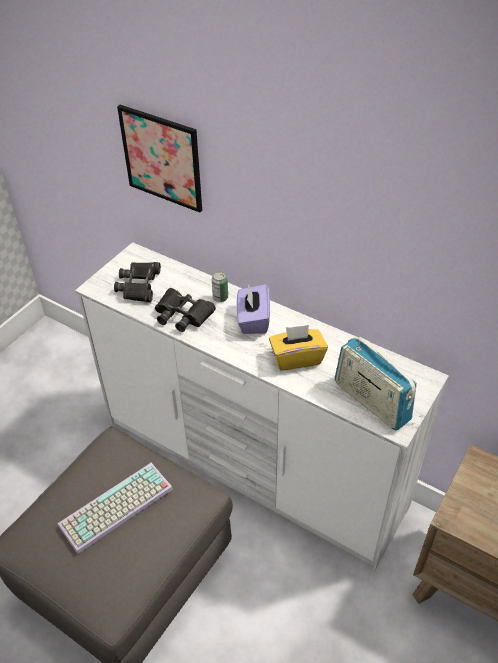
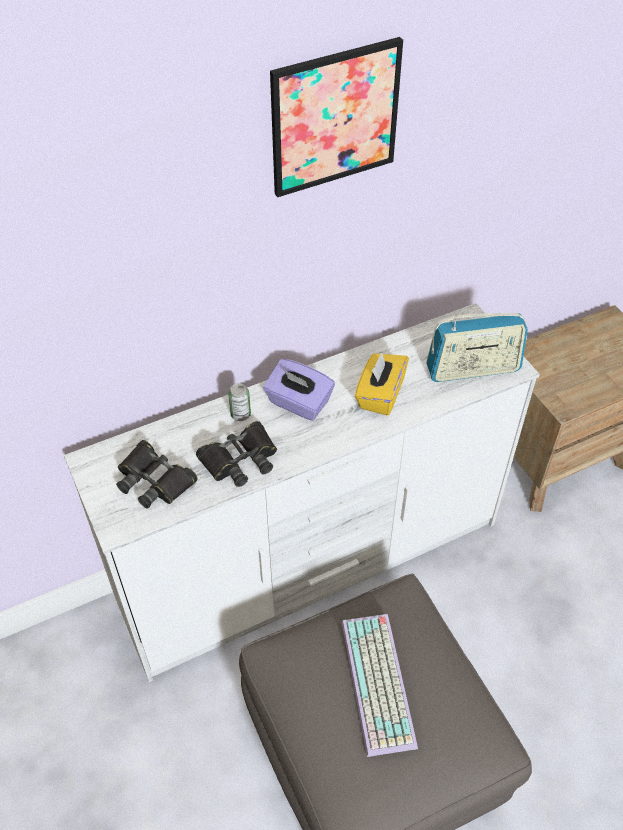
camera: 60 degrees left, 5 degrees up
picture [117,105,202,213] -> picture moved to [270,37,403,197]

